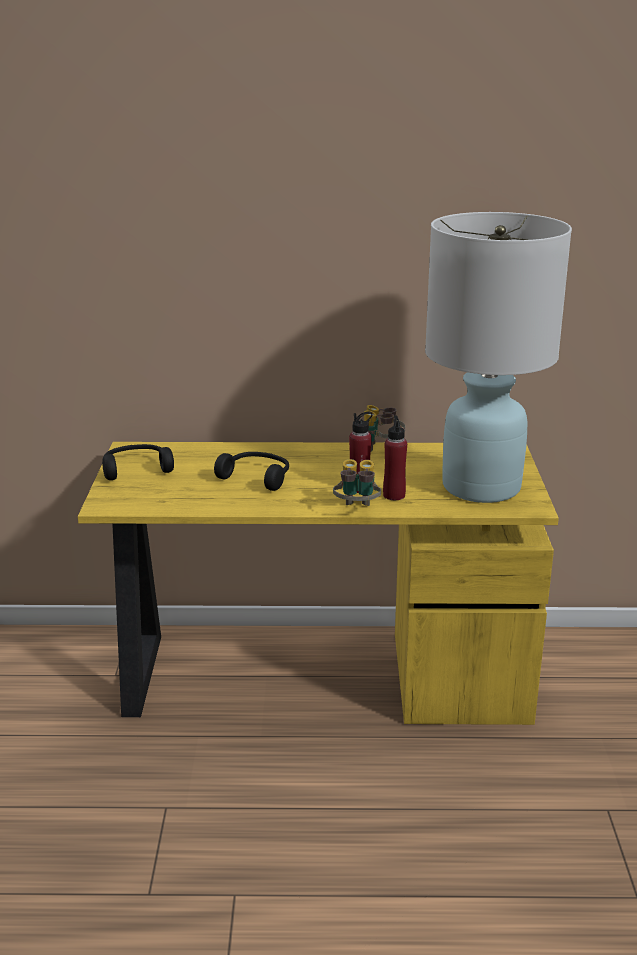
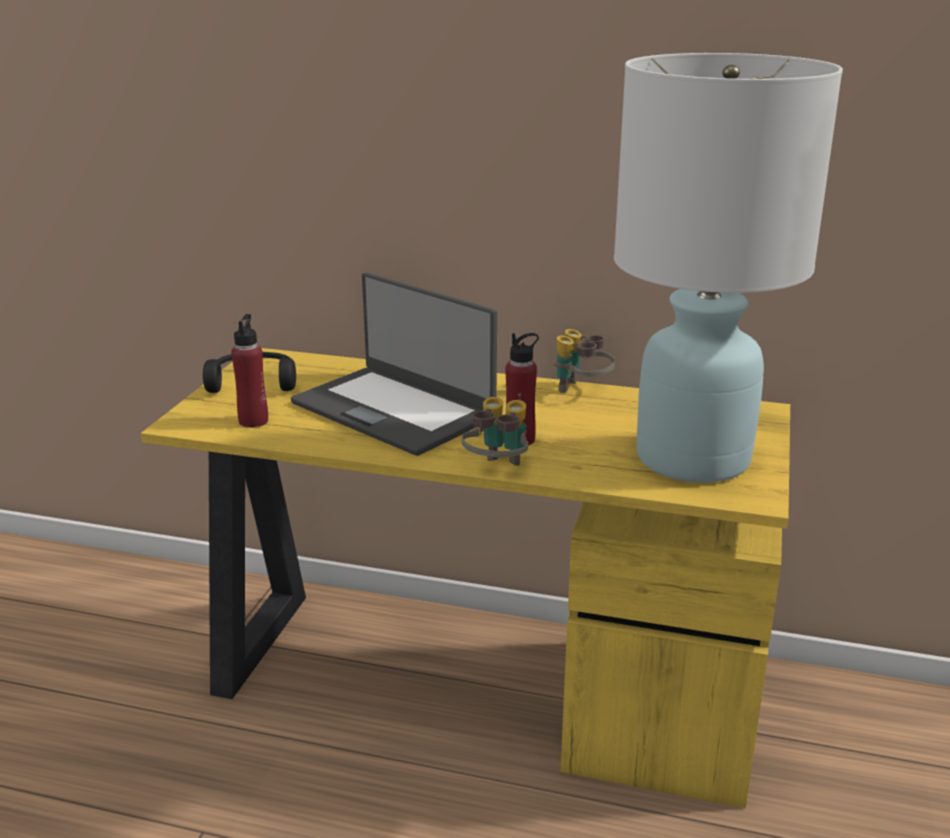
camera: 15 degrees right, 0 degrees up
black headphones [214,452,289,491] -> laptop [291,272,497,456]
red bottle [383,415,407,500] -> red bottle moved to [231,314,268,428]

